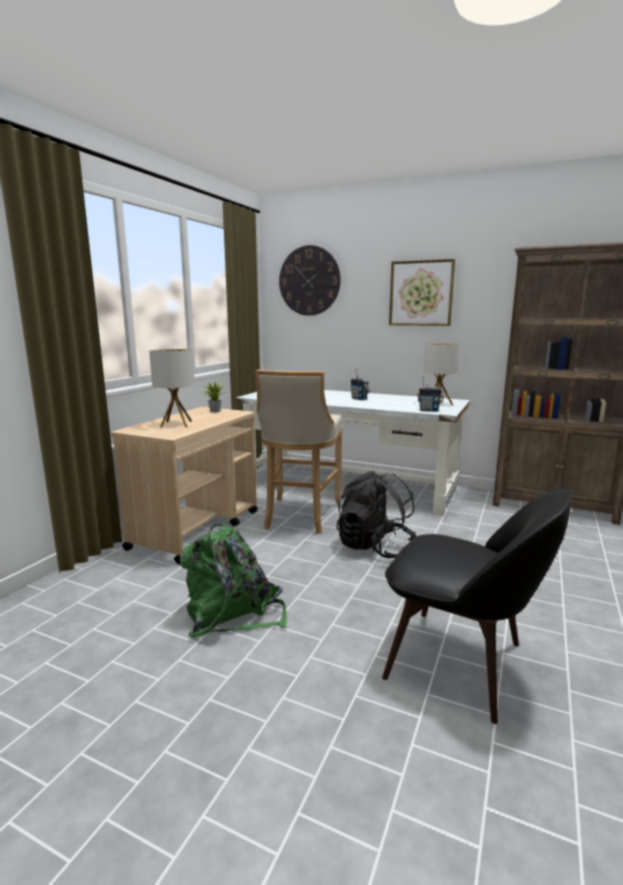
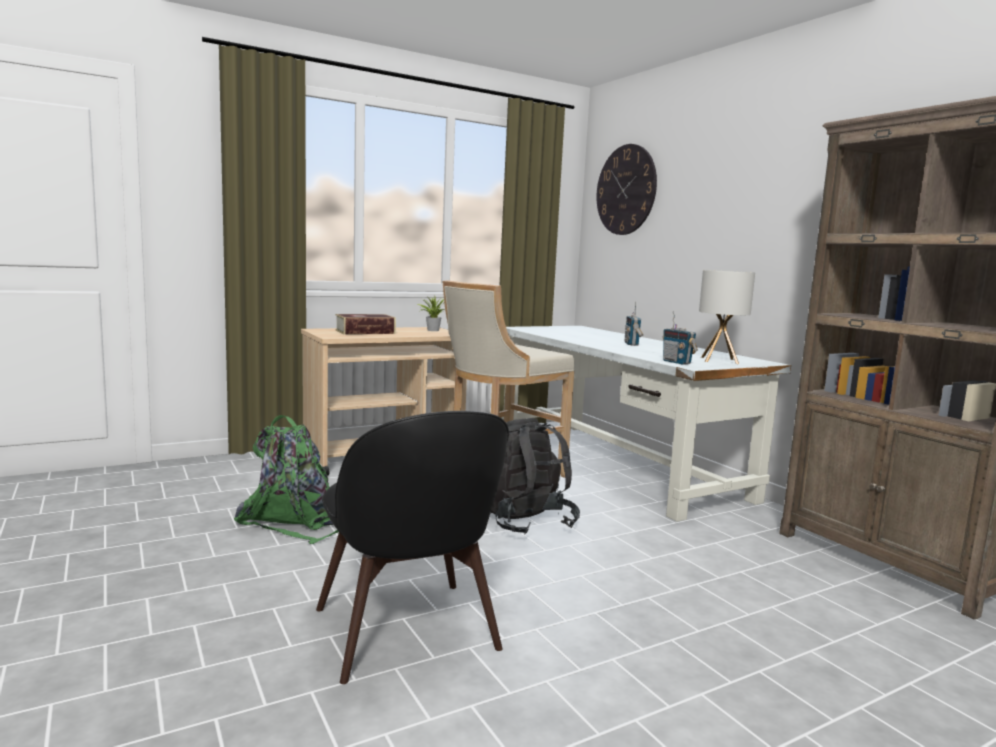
camera: 35 degrees right, 5 degrees down
table lamp [149,349,195,427] -> book [335,314,396,335]
picture [389,259,455,326] -> none

